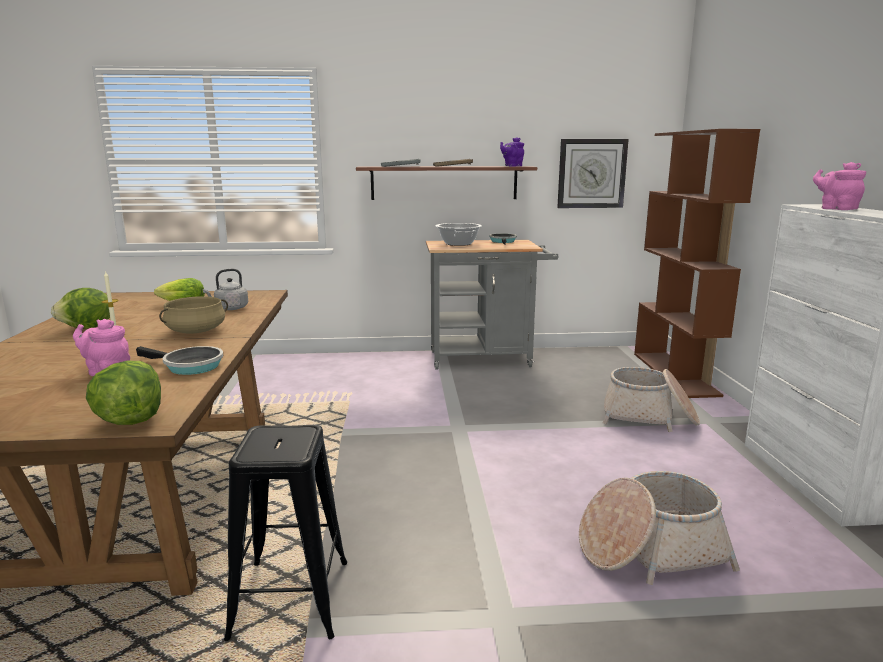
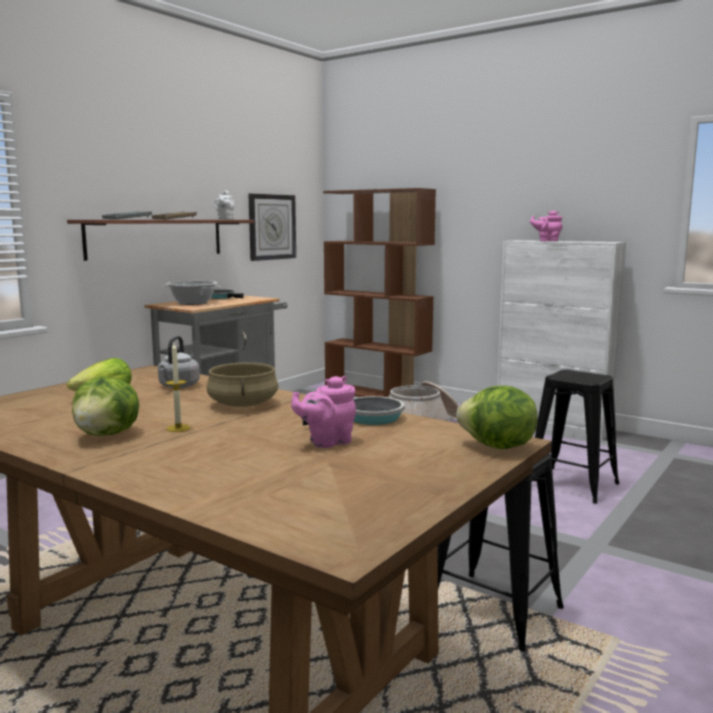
camera: 50 degrees left, 5 degrees down
purple teapot [500,137,524,167] -> white teapot [214,190,235,220]
basket [579,471,740,585] -> black stool [535,370,619,504]

